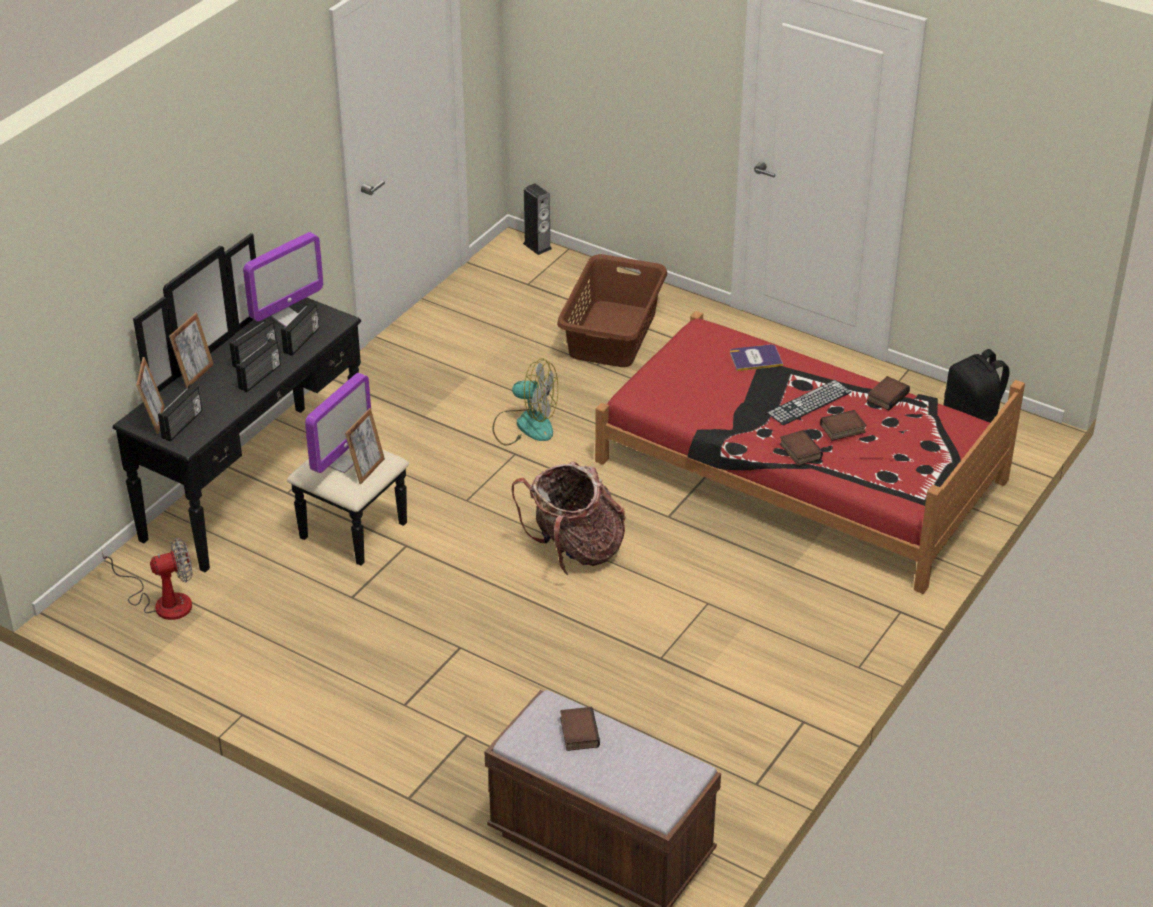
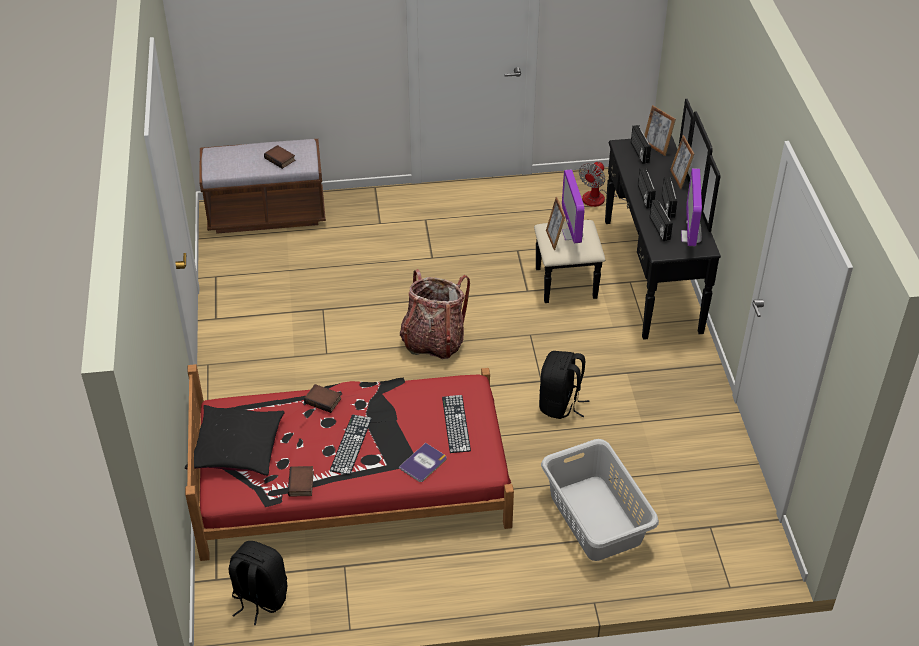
camera: 140 degrees right, 5 degrees up
fan [492,358,558,445] -> black backpack [539,351,589,419]
speaker [523,184,552,255] -> none
brown laundry basket [557,254,667,367] -> grey laundry basket [541,439,659,561]
book [820,410,866,441] -> none
none -> black pillow [185,405,284,476]
none -> keyboard [442,395,471,453]

